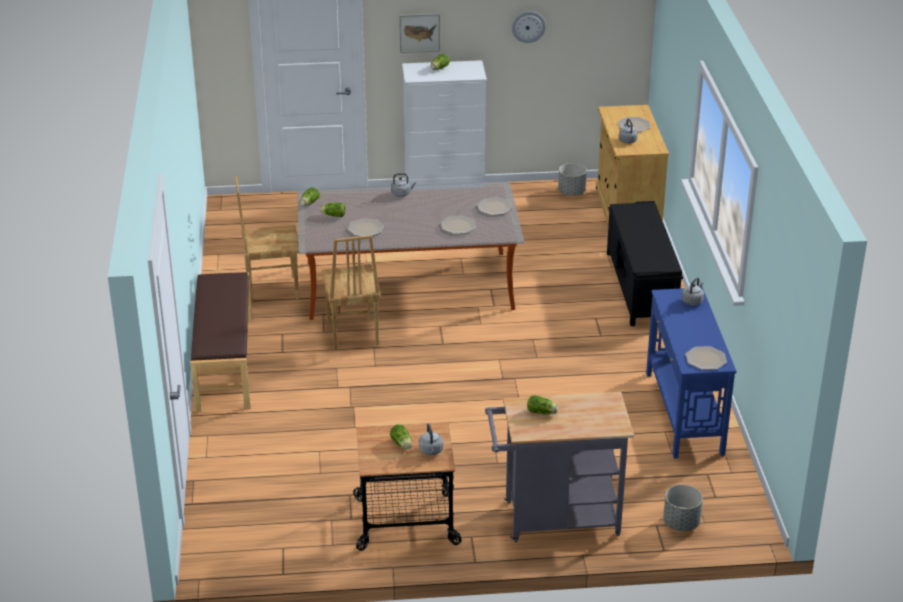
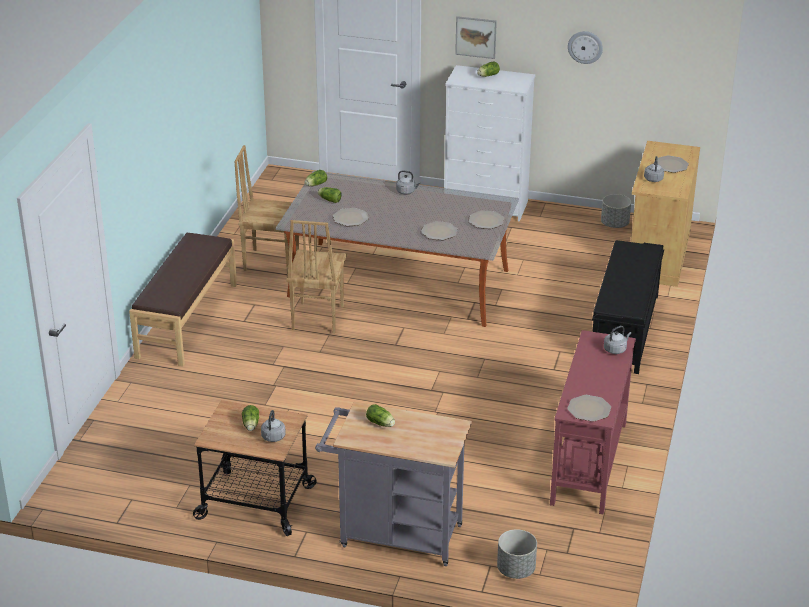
camera: 20 degrees right, 0 degrees up
blue console table [646,287,737,459] -> red console table [550,330,636,515]

